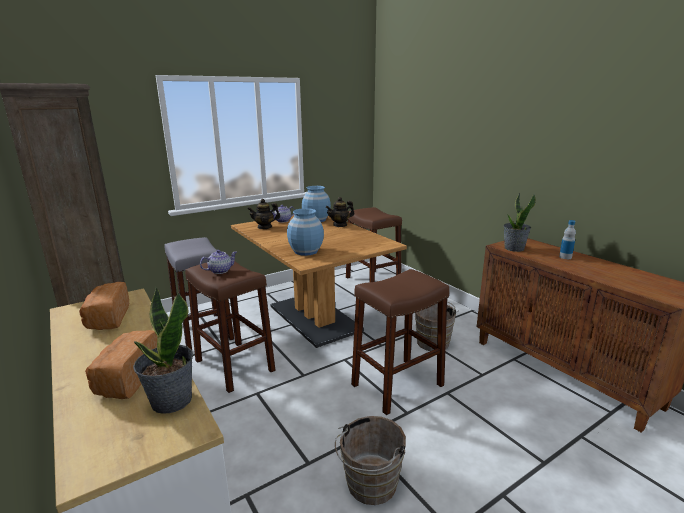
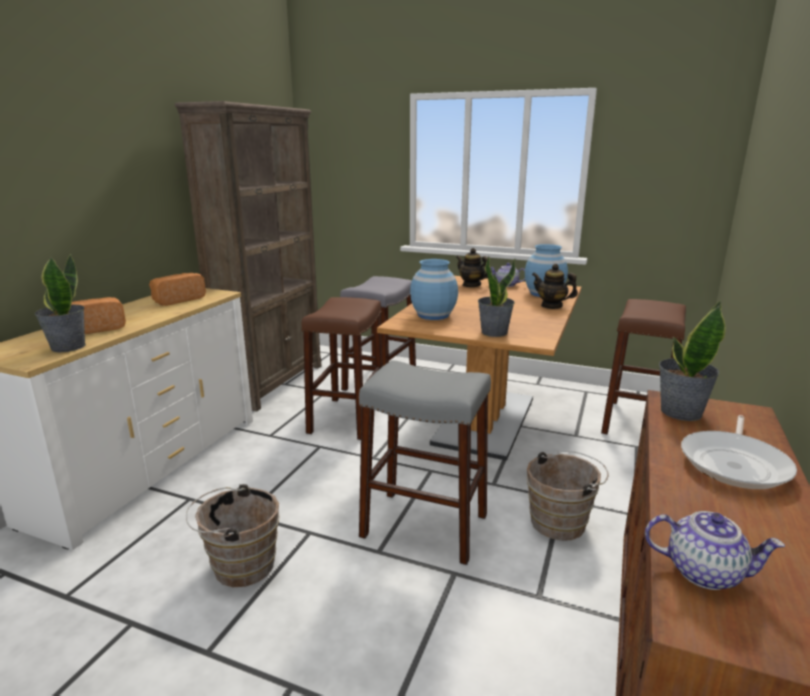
camera: 55 degrees right, 0 degrees up
teapot [200,250,237,274] -> teapot moved to [645,511,785,590]
brown stool [351,269,449,415] -> grey stool [359,360,491,565]
bottle [559,220,576,259] -> frying pan [681,415,797,489]
none -> potted plant [478,256,516,337]

